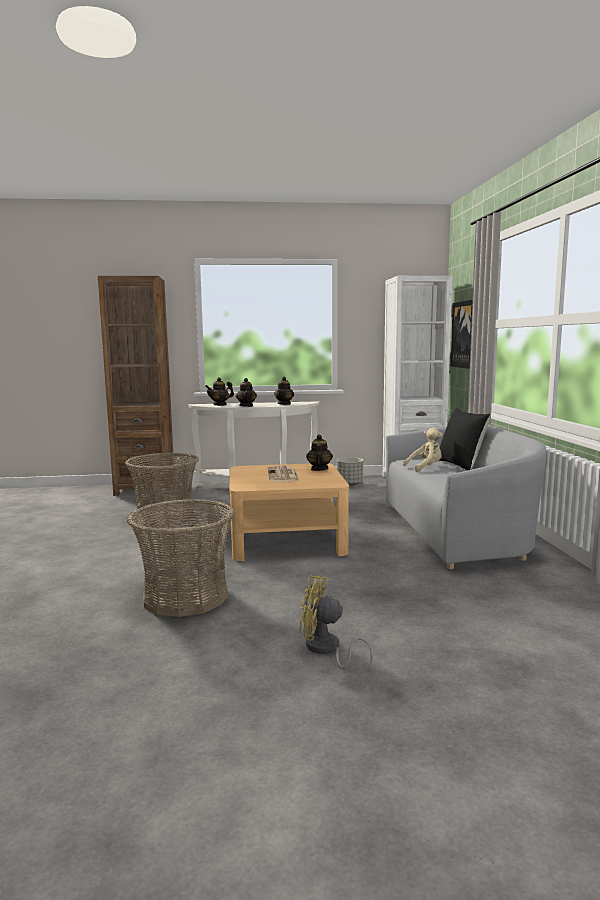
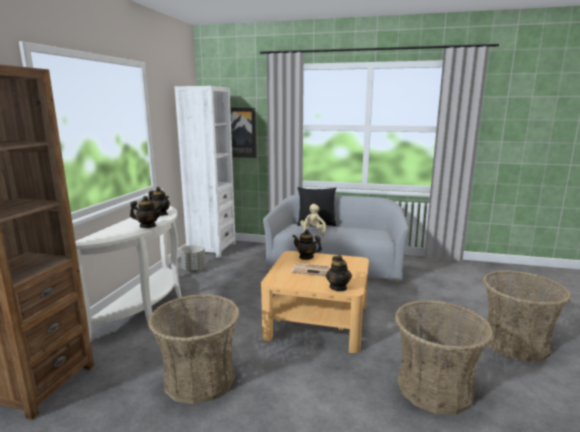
camera: 70 degrees left, 5 degrees up
teapot [205,377,234,406] -> teapot moved to [326,255,352,291]
yellow fan [300,575,373,671] -> basket [483,270,572,362]

